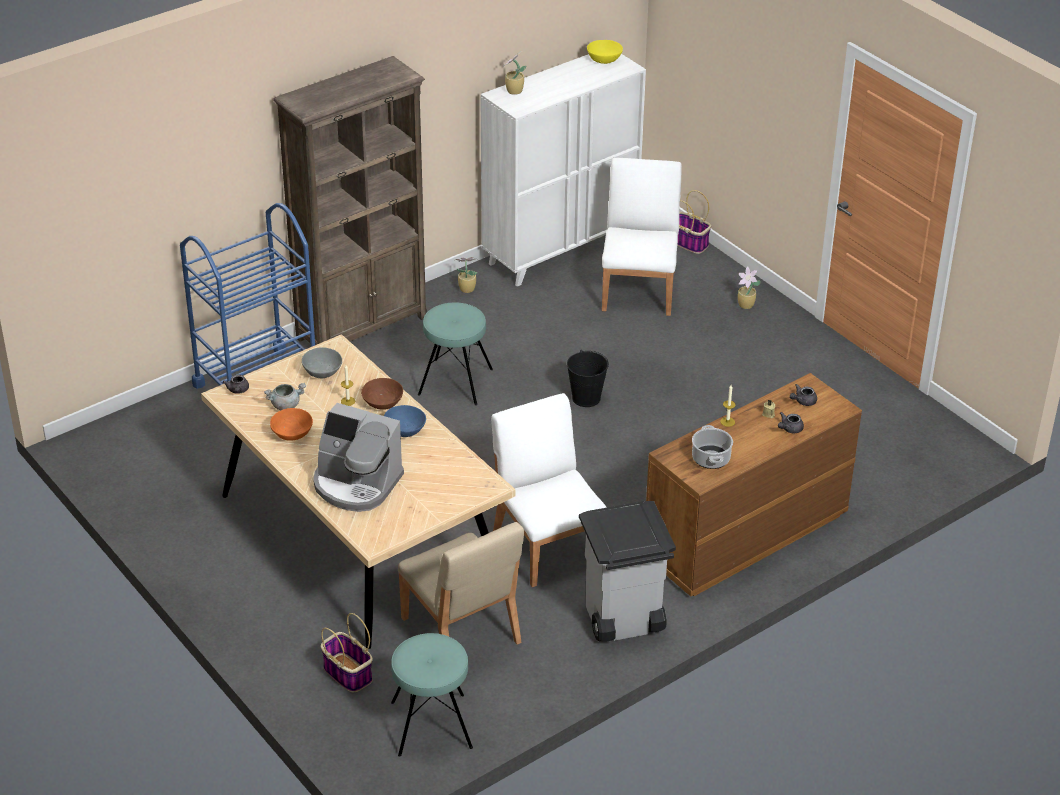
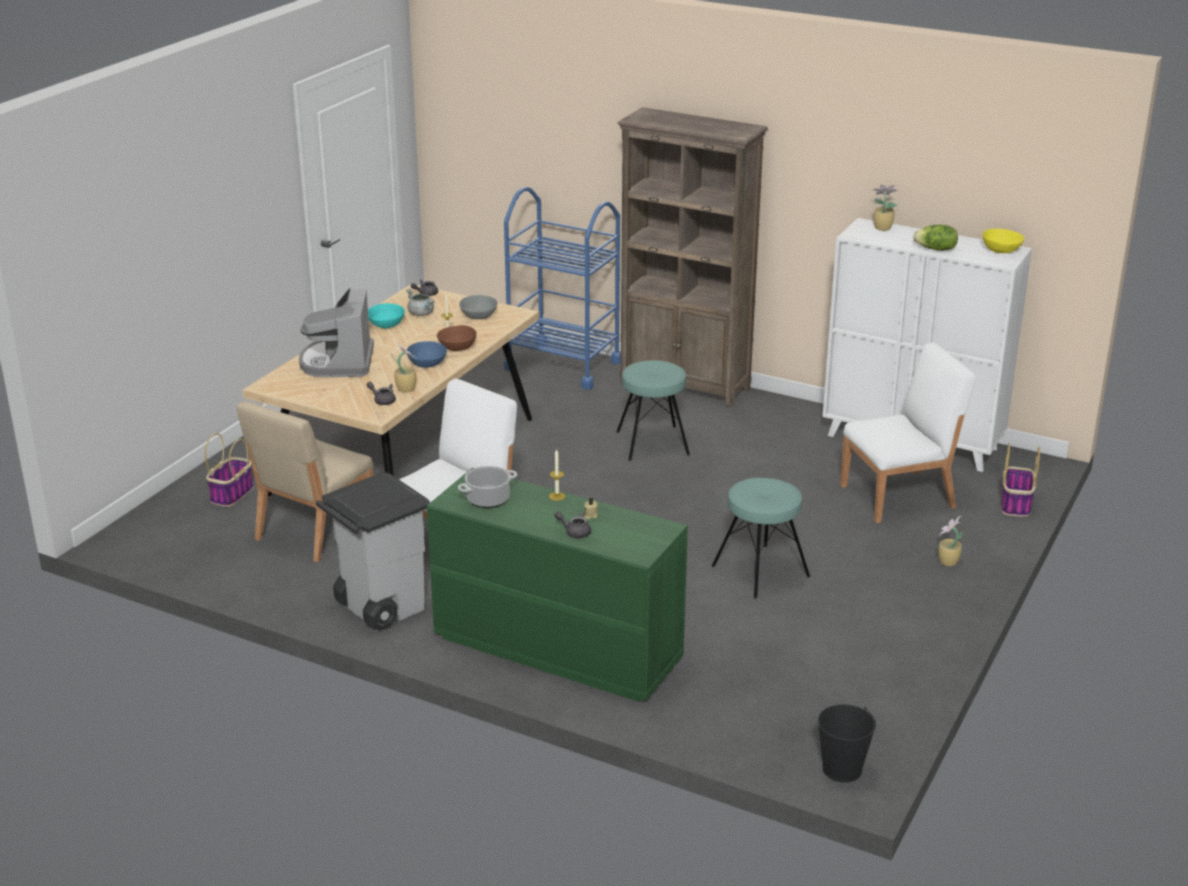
camera: 65 degrees right, 10 degrees down
orange bowl [270,408,313,440] -> turquoise bowl [368,303,405,328]
turquoise stool [391,633,473,757] -> turquoise stool moved to [712,478,810,599]
potted plant [455,257,478,293] -> potted plant moved to [391,342,417,393]
black bucket [567,350,609,407] -> black bucket moved to [818,704,876,783]
brown dresser [646,373,862,596] -> green dresser [427,468,688,702]
grey teapot [790,384,817,406] -> grey teapot moved to [366,382,396,405]
none -> lettuce [913,225,958,251]

